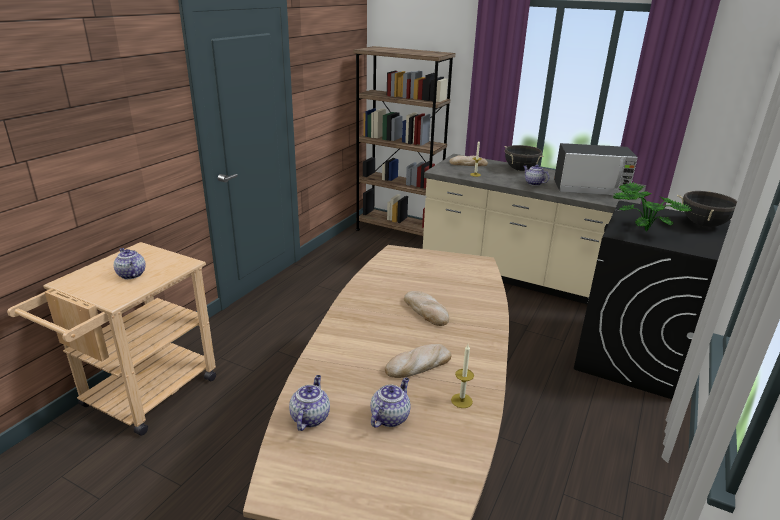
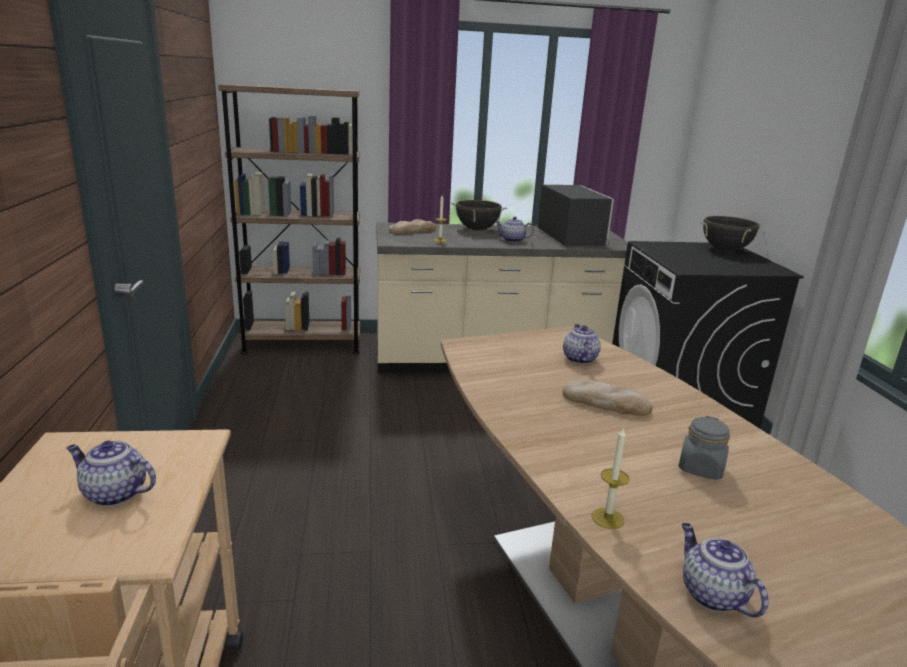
camera: 35 degrees left, 5 degrees down
teapot [370,378,411,428] -> teapot moved to [563,324,601,364]
bread [385,344,451,378] -> grey jar [679,416,730,480]
candle [451,344,474,408] -> candle moved to [592,427,630,529]
microwave [554,143,638,195] -> microwave turned 75 degrees counterclockwise [538,185,614,246]
potted plant [612,182,692,231] -> none

